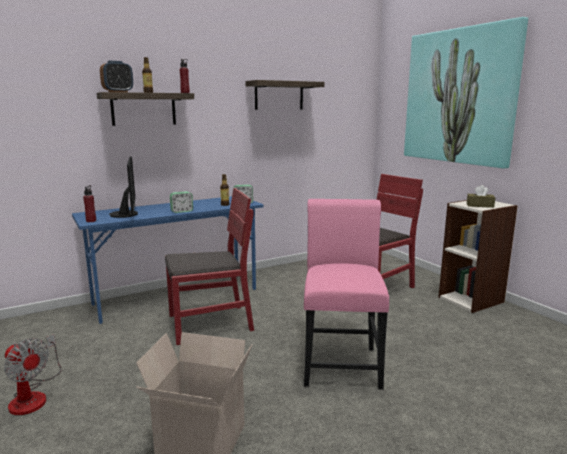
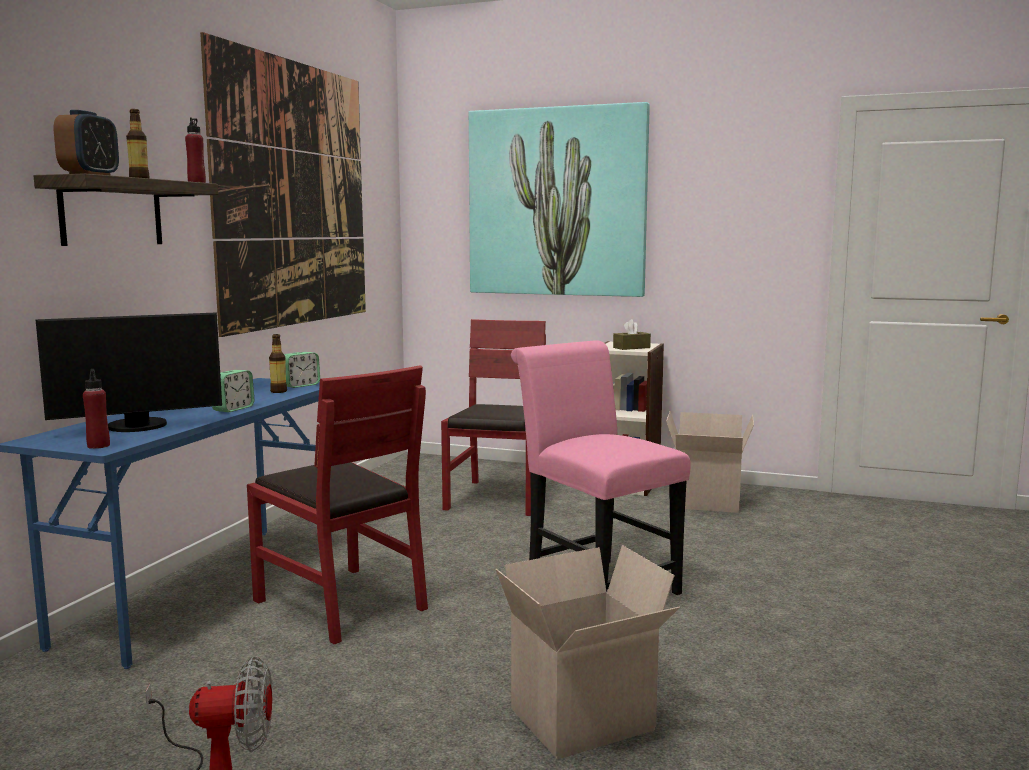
camera: 40 degrees left, 5 degrees down
monitor [109,156,138,218] -> monitor turned 120 degrees clockwise [35,312,222,432]
red chair [165,188,254,345] -> red chair turned 105 degrees clockwise [247,365,428,644]
shelf [245,80,324,110] -> picture [200,32,366,337]
none -> cardboard box [666,411,754,513]

